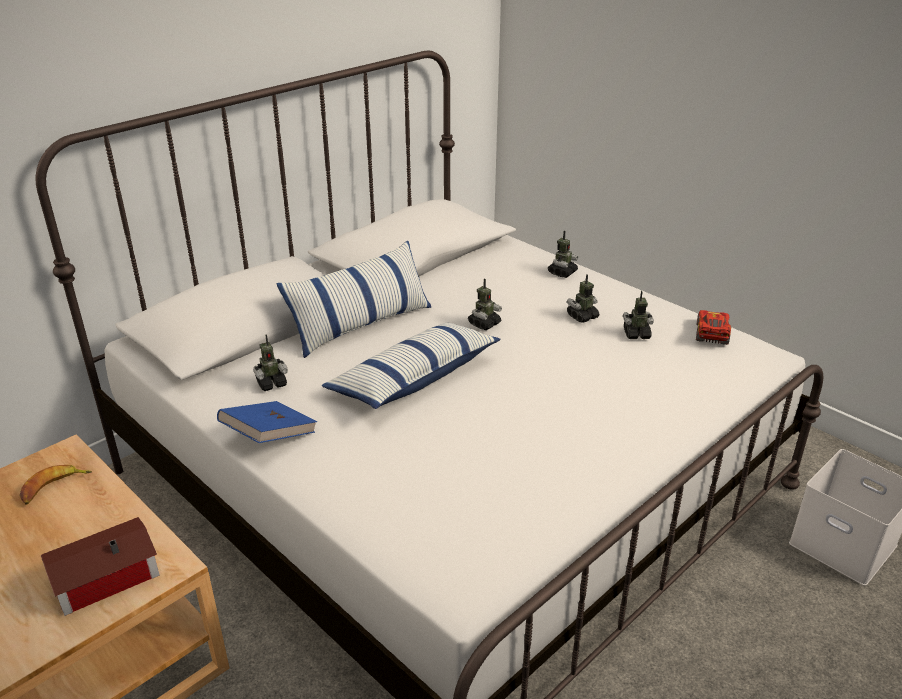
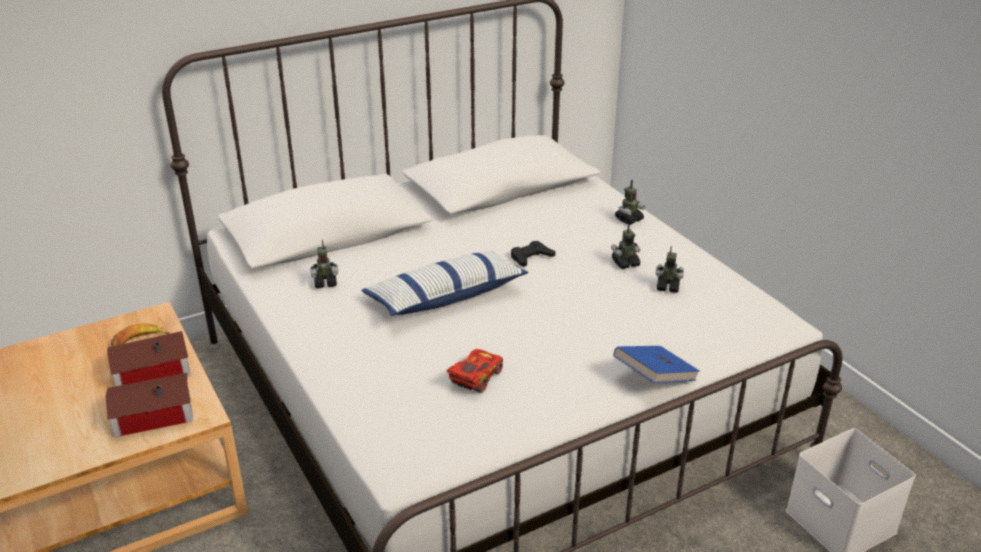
camera: 15 degrees right, 0 degrees up
blue book [217,401,317,443] -> blue book moved to [614,346,700,383]
pillow [277,241,431,358] -> none
toy robot [468,278,502,330] -> black game controller [511,241,555,267]
red toy car [696,310,731,345] -> red toy car moved to [447,349,503,393]
none -> toy house [107,331,190,386]

